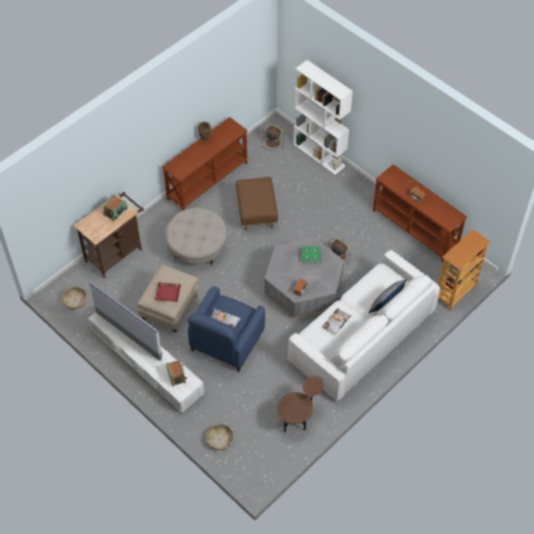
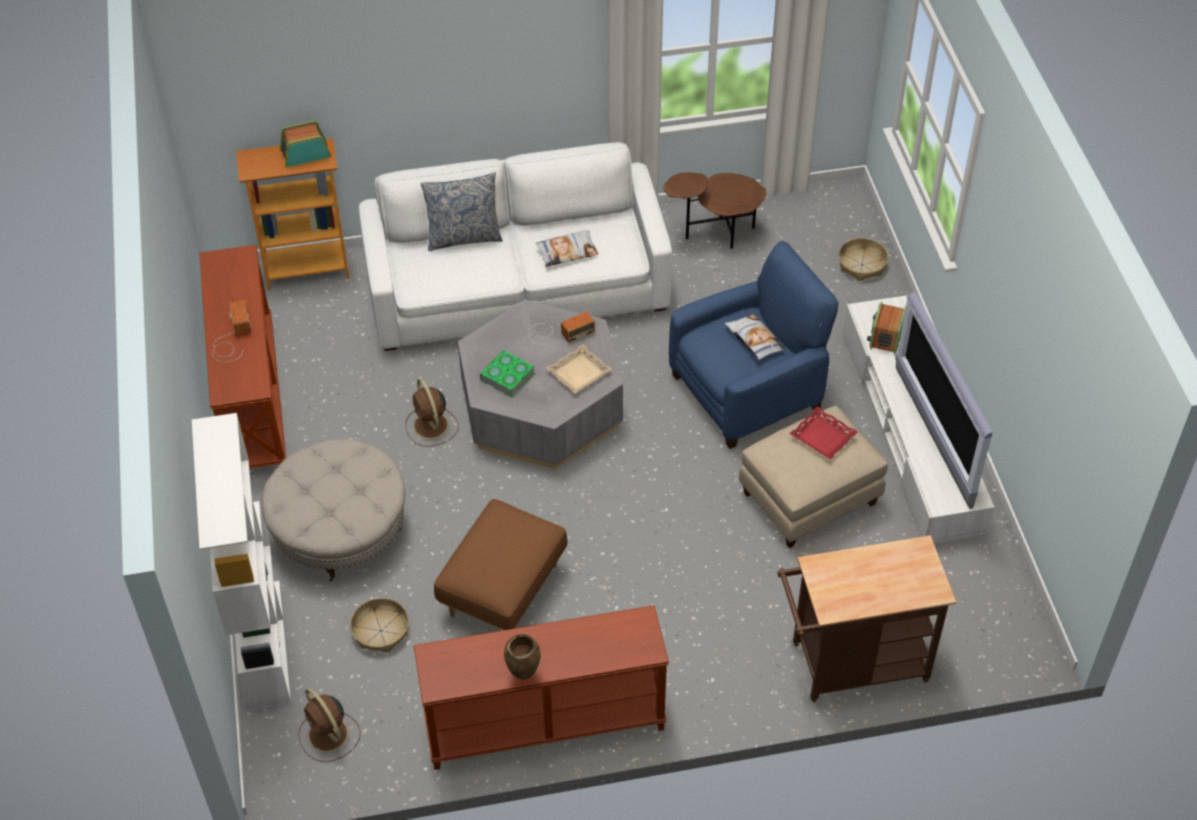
camera: 145 degrees left, 5 degrees down
basket [61,287,87,311] -> basket moved to [350,598,409,653]
radio [104,195,128,221] -> radio moved to [280,121,332,167]
beige ottoman [165,207,227,266] -> beige ottoman moved to [261,439,405,581]
none -> beige tray [546,344,612,394]

